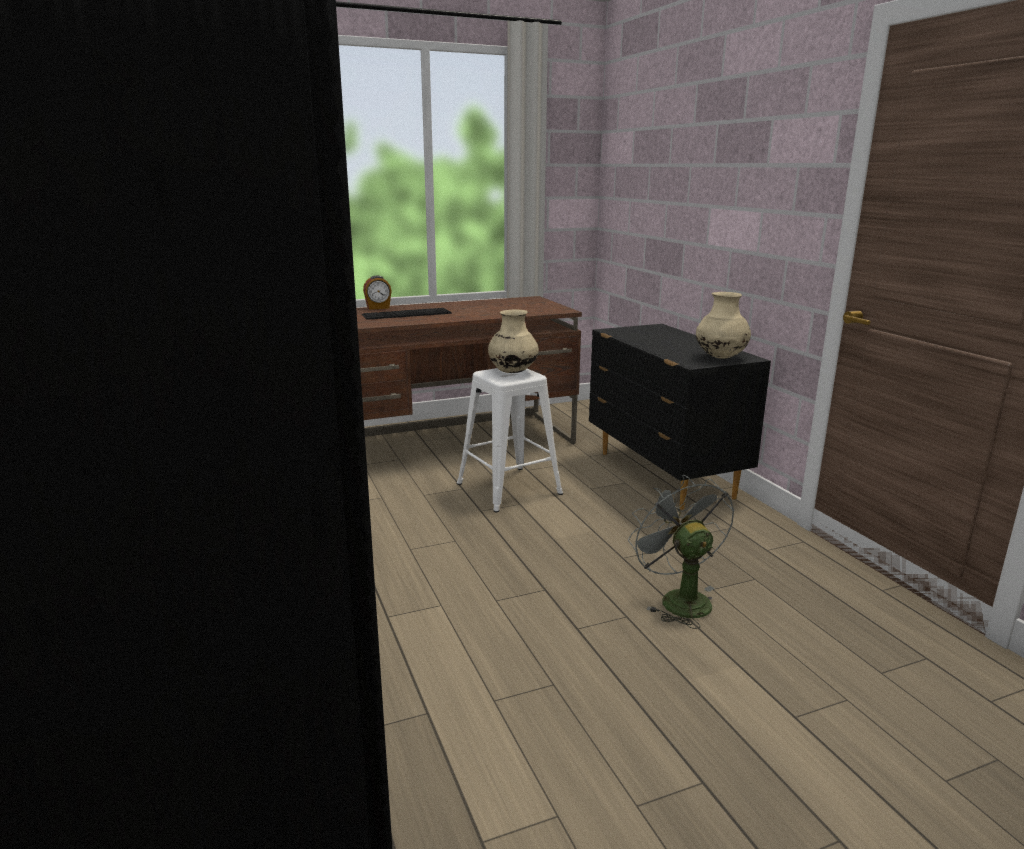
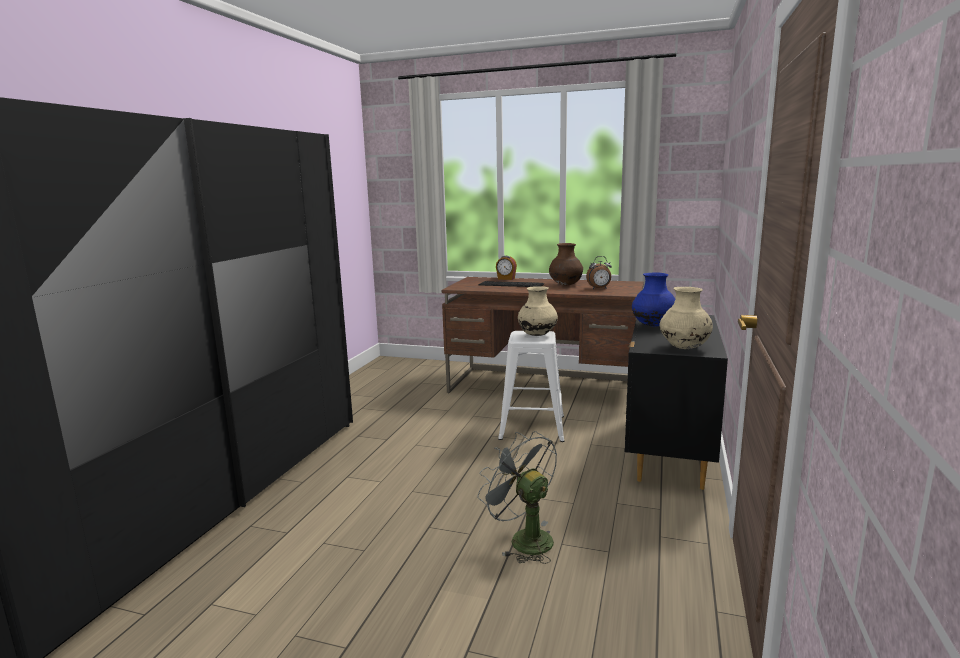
camera: 40 degrees right, 5 degrees down
grey fan [628,475,734,629] -> grey fan turned 60 degrees counterclockwise [477,431,557,564]
none -> brown vase [549,243,583,286]
none -> alarm clock [586,256,612,289]
none -> blue vase [632,272,675,327]

